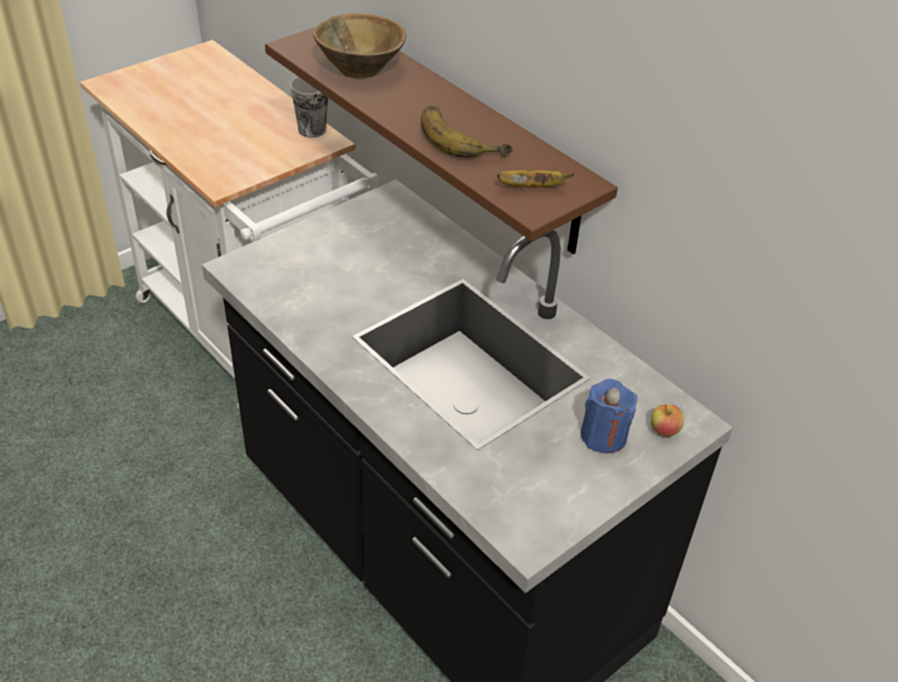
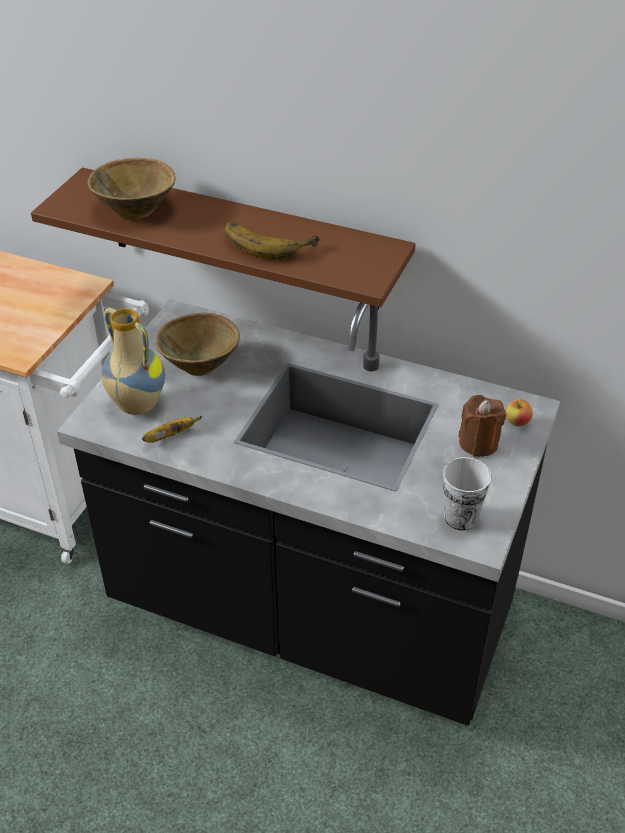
camera: 25 degrees left, 0 degrees up
cup [290,77,328,138] -> cup moved to [443,457,491,530]
banana [497,170,574,187] -> banana moved to [142,416,202,443]
blue candle [580,379,638,453] -> brown candle [458,395,506,457]
none -> vase [102,308,165,415]
none -> brown bowl [155,313,240,376]

